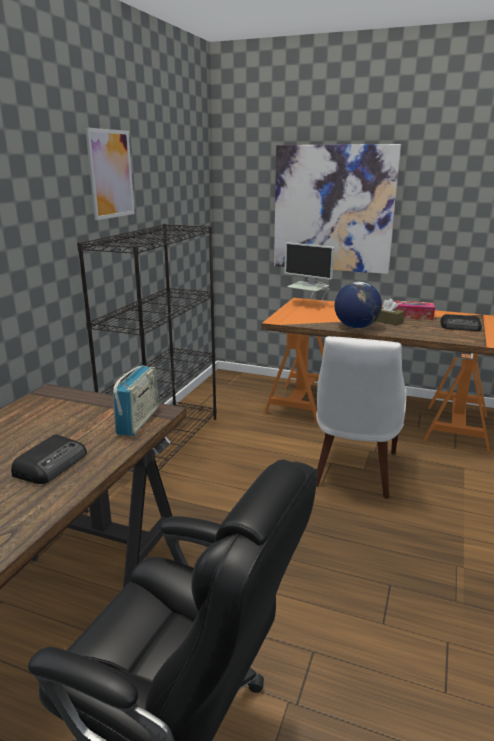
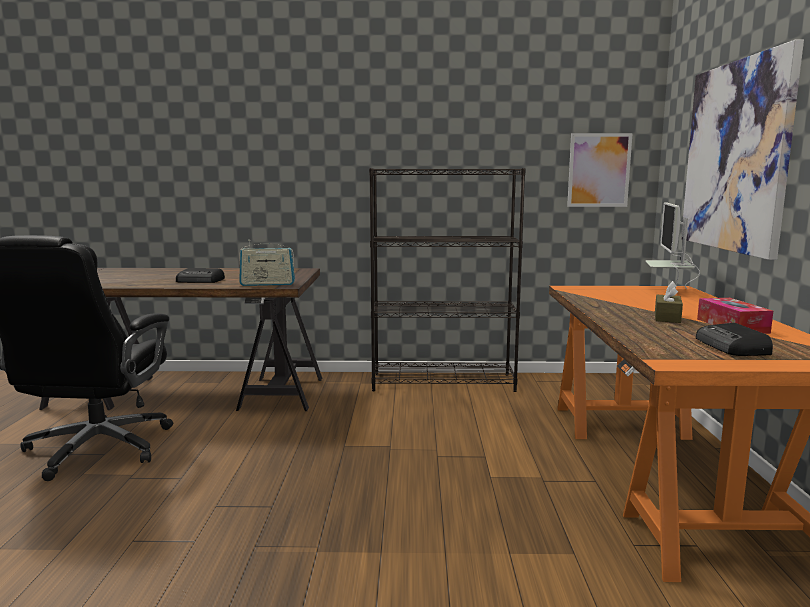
camera: 70 degrees right, 10 degrees down
picture [85,127,135,220] -> picture moved to [567,133,633,207]
white chair [316,336,406,499] -> none
globe [335,282,382,328] -> none

